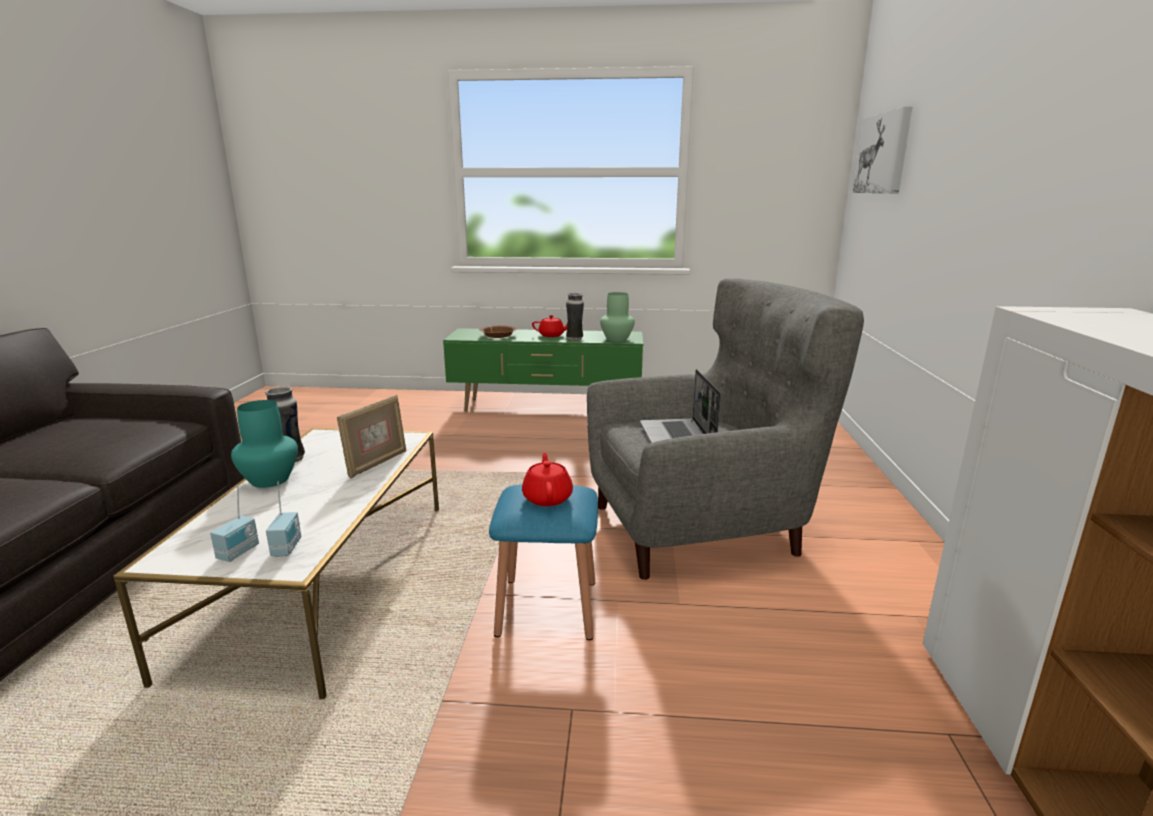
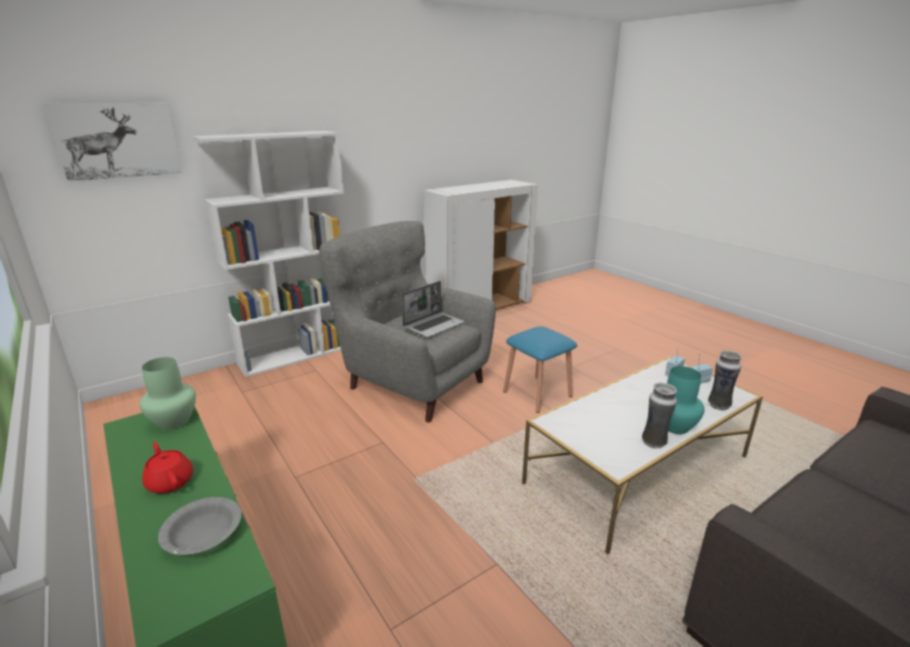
camera: 130 degrees left, 5 degrees up
picture frame [337,395,406,479] -> none
brown bowl [479,325,517,338] -> grey bowl [158,497,241,555]
red teapot [522,453,573,506] -> none
vase [566,293,584,341] -> vase moved to [708,350,742,410]
none -> white bookcase [193,131,344,377]

